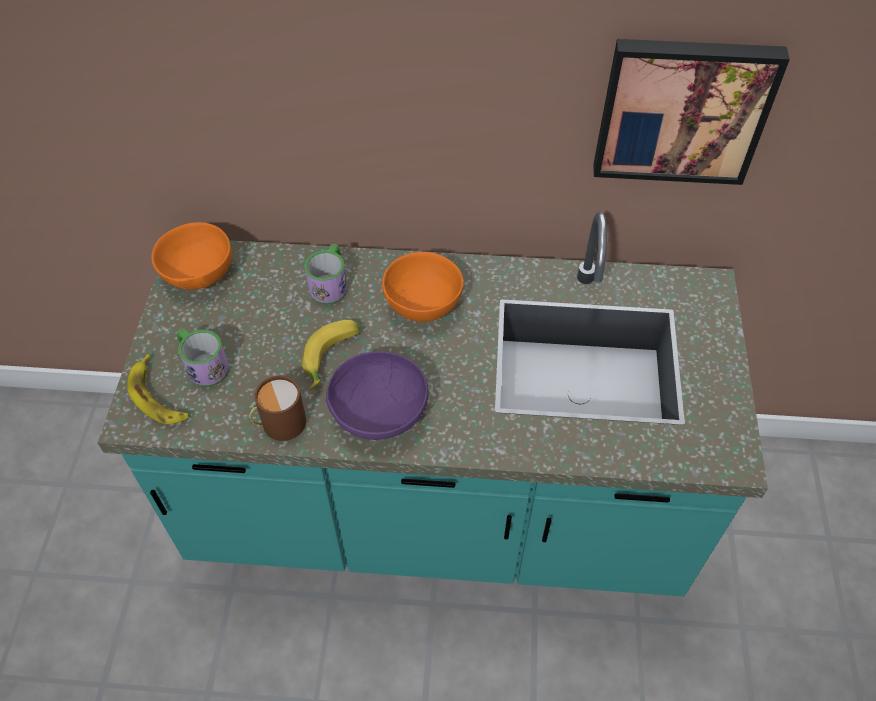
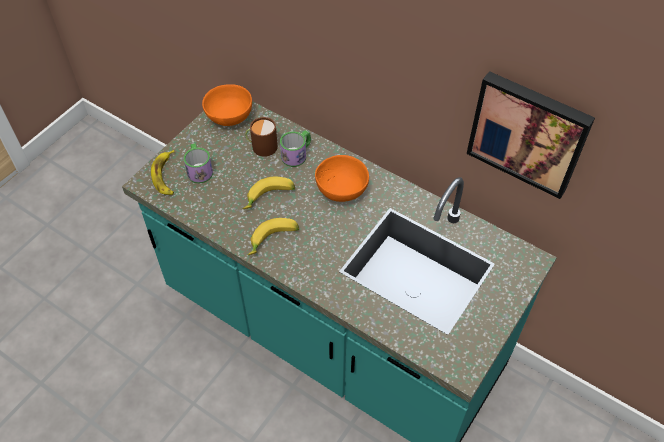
camera: 30 degrees right, 0 degrees up
brown mug [249,376,306,441] -> brown mug moved to [245,117,278,157]
purple bowl [326,351,429,440] -> banana [248,218,299,255]

